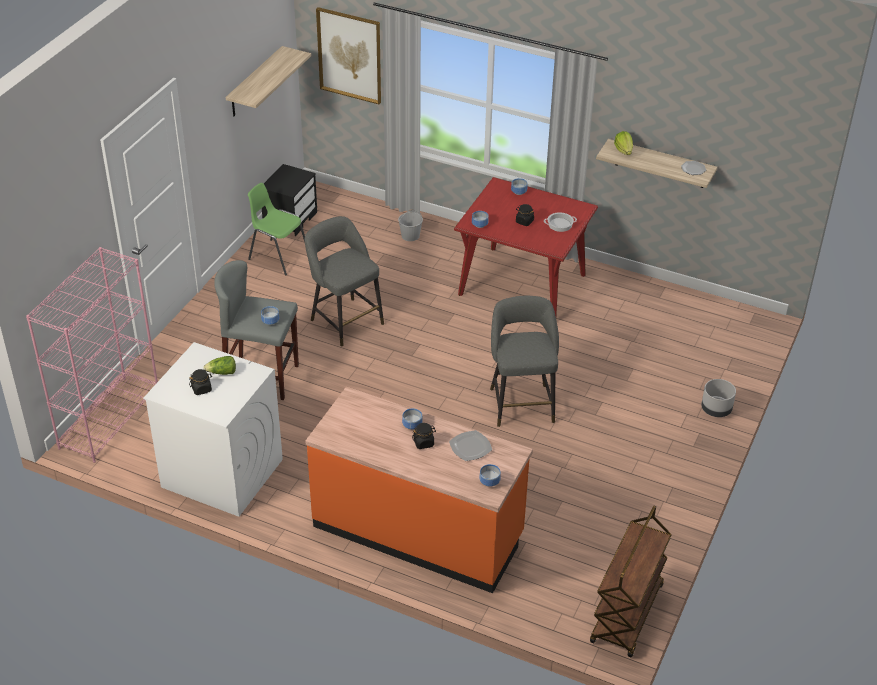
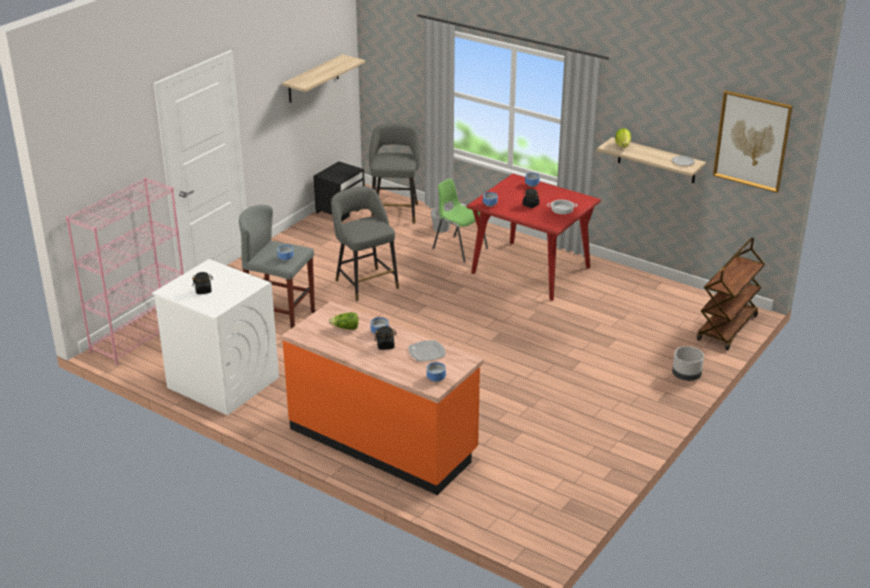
camera: 10 degrees right, 10 degrees down
lettuce [203,356,236,375] -> lettuce moved to [329,312,359,330]
green chair [248,183,305,276] -> green chair moved to [433,179,488,263]
picture [316,7,381,104] -> picture moved to [713,90,793,193]
grey stool [490,296,559,427] -> grey stool moved to [369,123,420,224]
brown cart [590,506,672,657] -> brown cart moved to [697,237,765,350]

